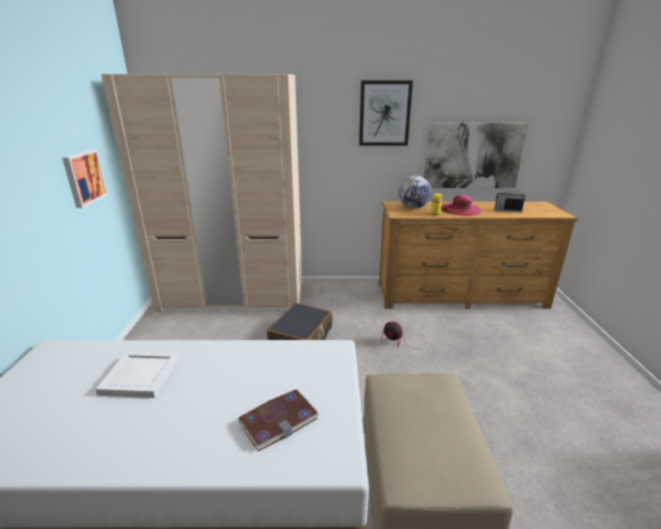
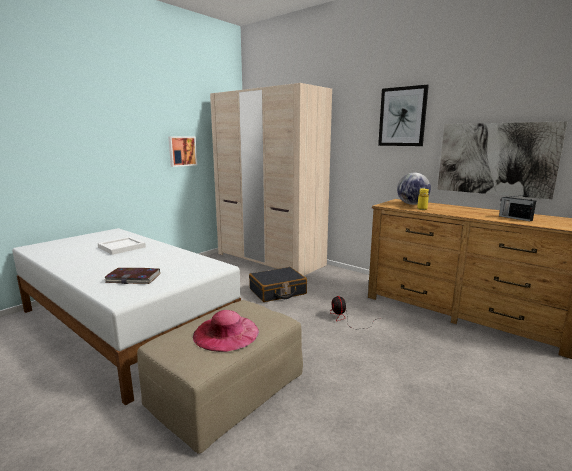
camera: 40 degrees right, 10 degrees down
pink hat [441,195,482,216] -> pink hat moved to [193,310,259,352]

